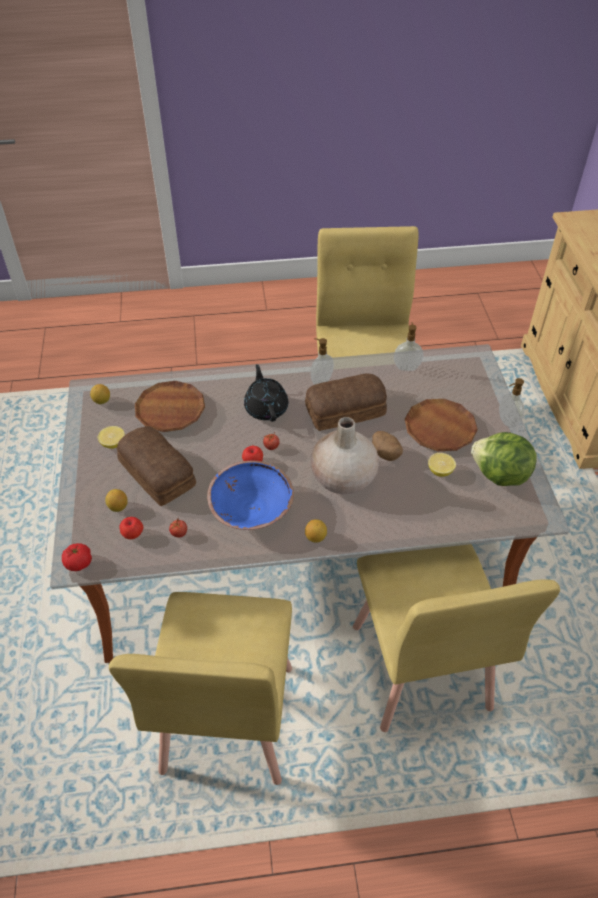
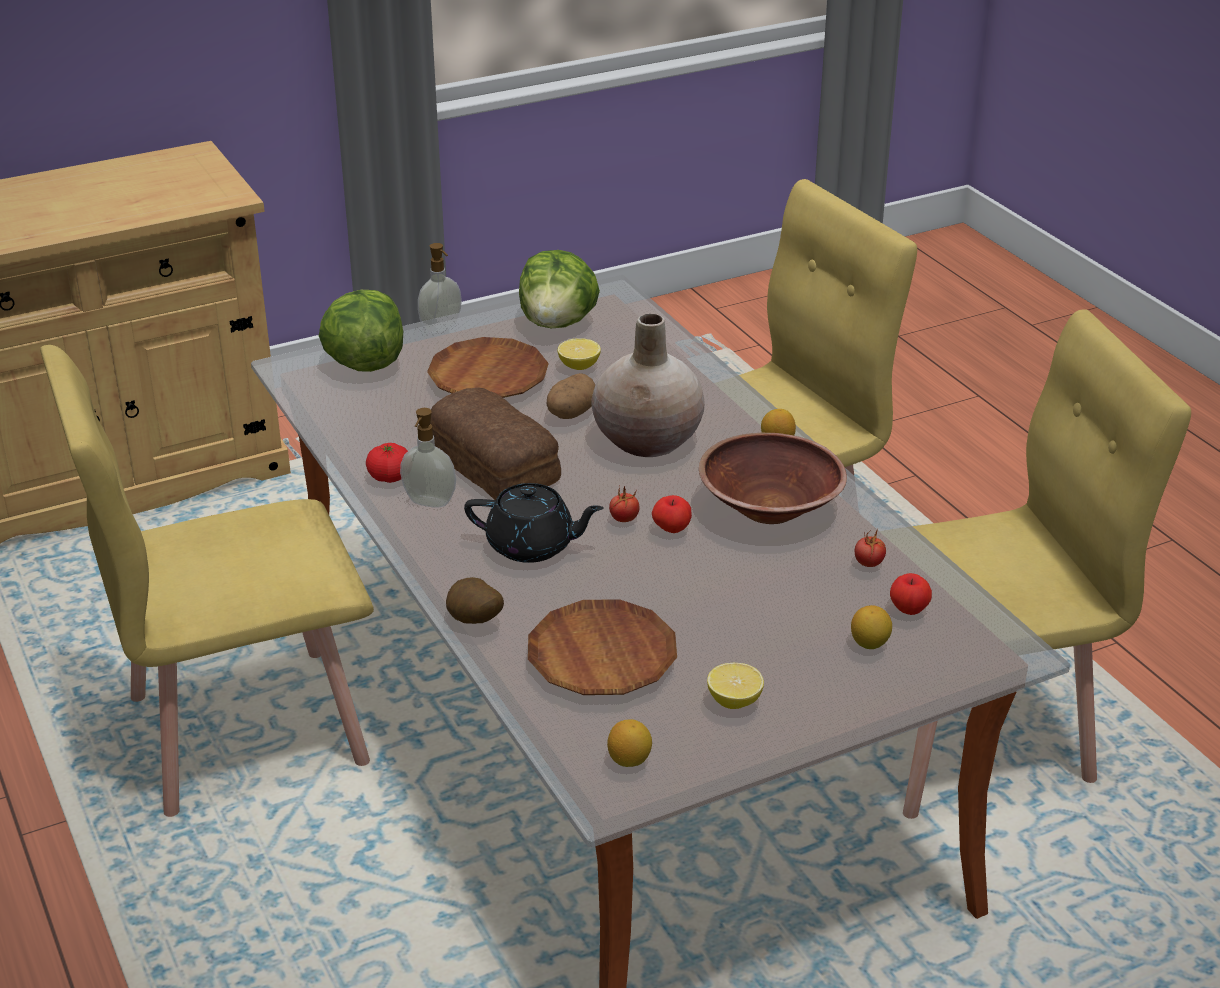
camera: 110 degrees left, 15 degrees down
tomato [62,543,92,571] -> tomato moved to [366,443,408,483]
bread [117,426,196,506] -> none
blue bowl [207,460,294,530] -> brown bowl [699,433,847,524]
black teapot [244,364,288,422] -> black teapot turned 135 degrees counterclockwise [464,483,604,563]
soap dispenser [394,322,423,371] -> none
none -> lettuce [319,290,403,372]
none -> potato [446,577,504,624]

